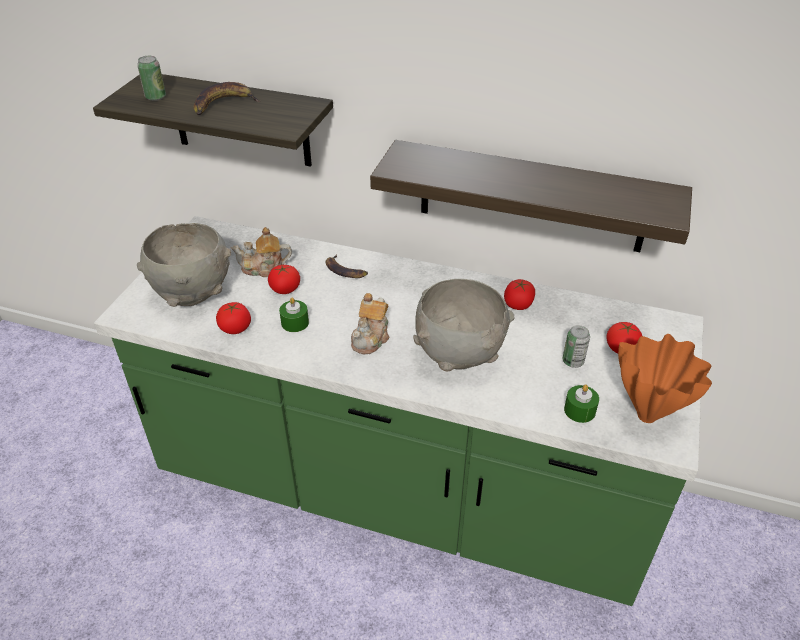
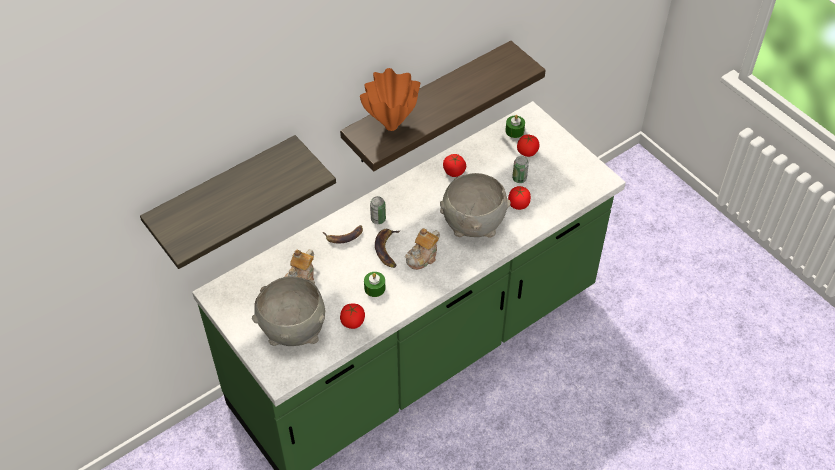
camera: 55 degrees left, 10 degrees up
can [137,56,166,101] -> can moved to [370,196,386,224]
banana [194,82,261,115] -> banana moved to [375,229,400,268]
tomato [268,265,300,294] -> tomato moved to [508,186,531,210]
teapot [351,293,390,354] -> teapot turned 75 degrees clockwise [405,228,440,270]
green candle [564,385,599,423] -> green candle moved to [505,115,525,138]
orange vase [618,334,712,423] -> orange vase moved to [360,68,420,131]

